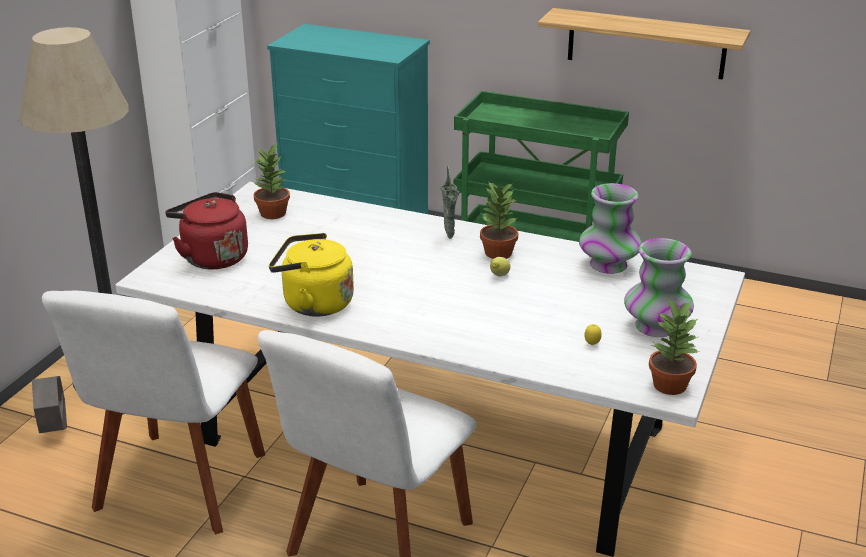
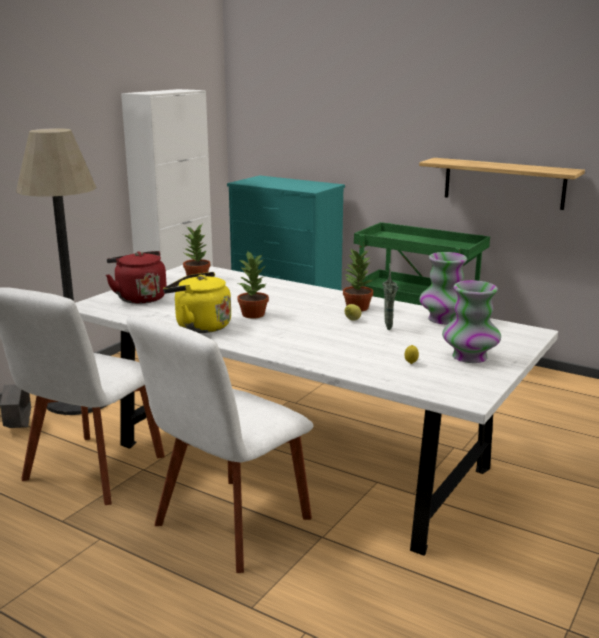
camera: 10 degrees right, 10 degrees down
green vase [440,165,460,239] -> green vase moved to [382,263,399,330]
potted plant [649,298,699,395] -> potted plant moved to [238,250,269,319]

